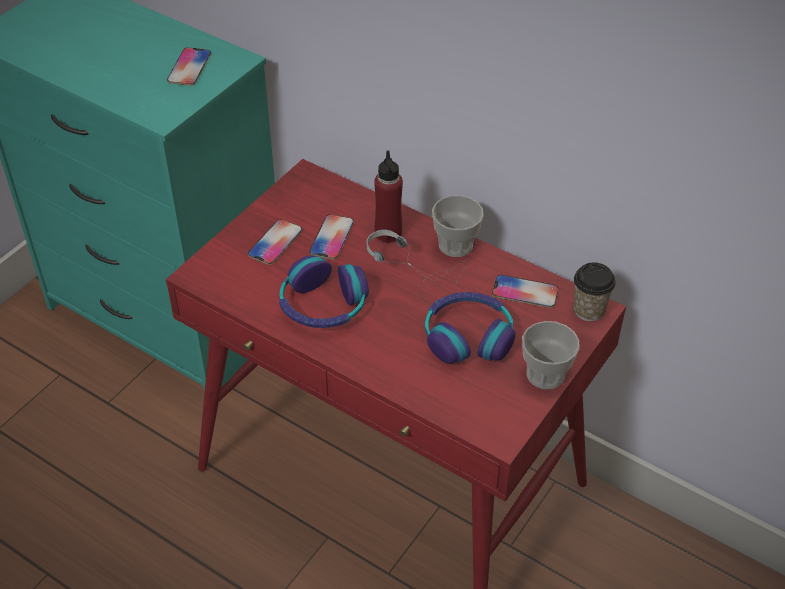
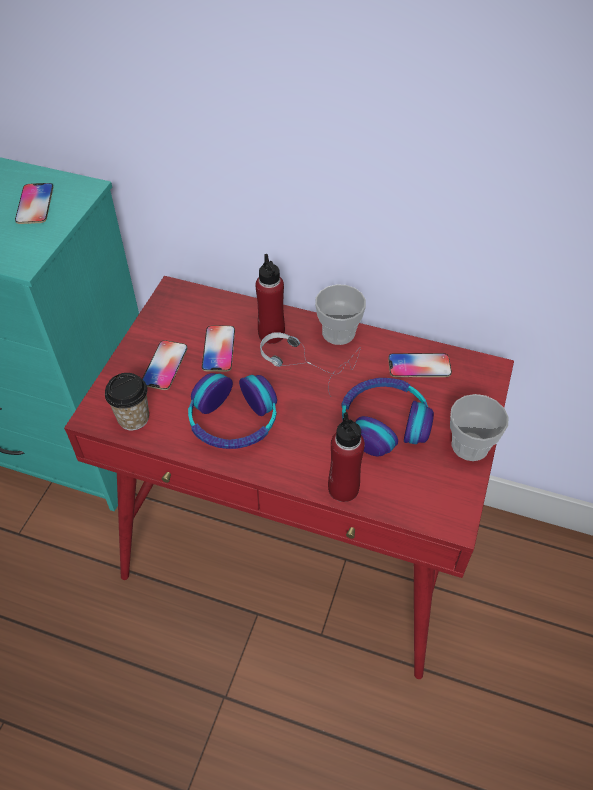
camera: 15 degrees left, 5 degrees up
cup [573,262,615,321] -> cup moved to [105,373,149,430]
none -> red bottle [328,412,365,502]

